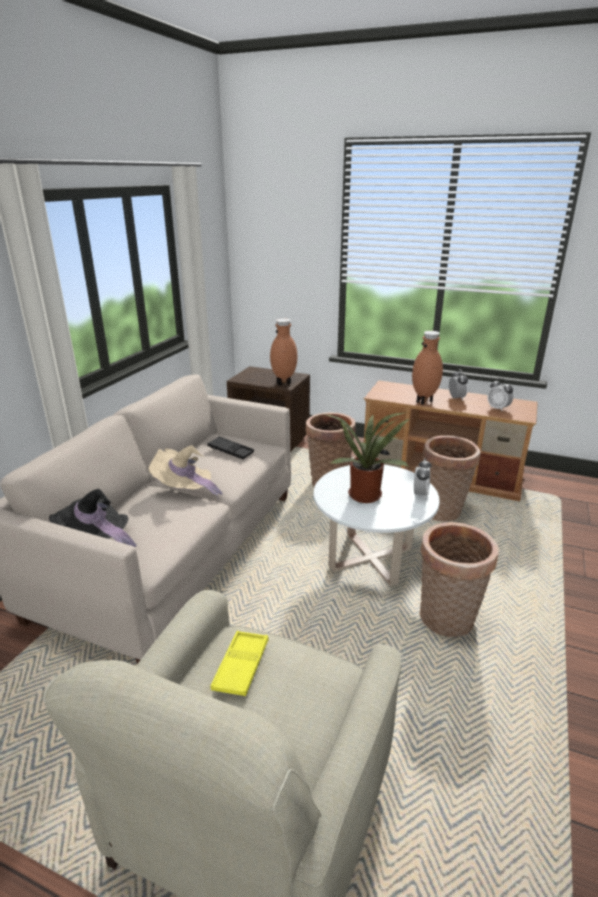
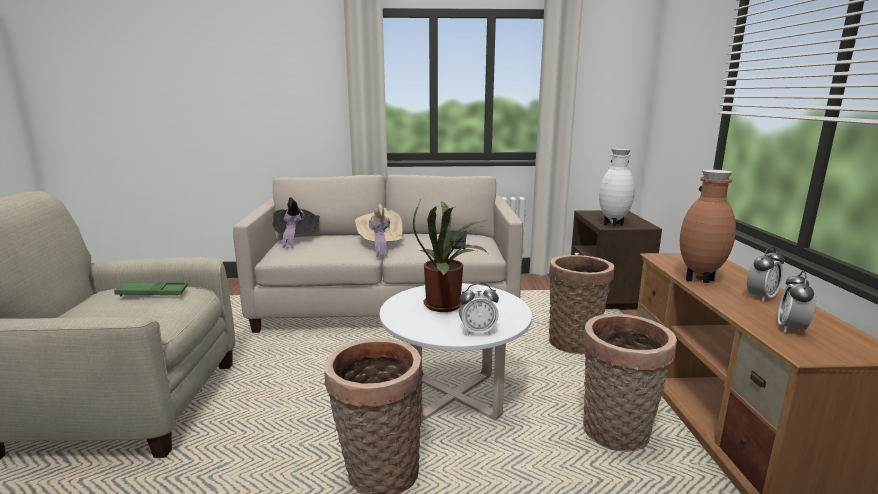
camera: 65 degrees right, 10 degrees down
yellow tray [210,631,269,696] -> green tray [114,281,188,296]
brown vase [270,318,297,386] -> white vase [599,148,635,226]

